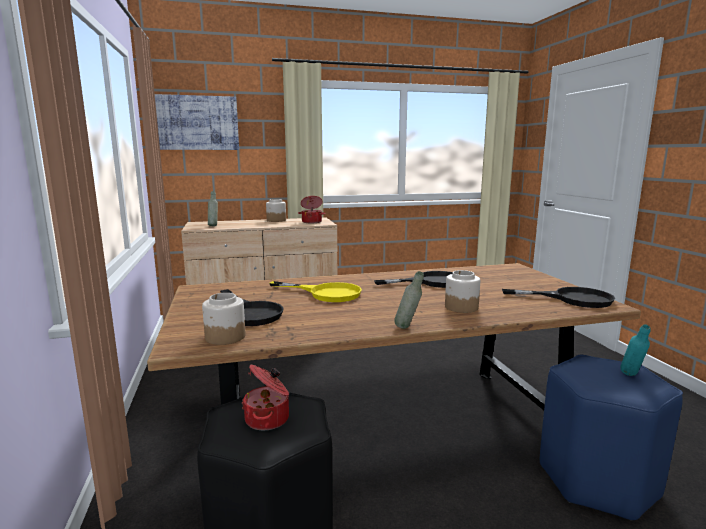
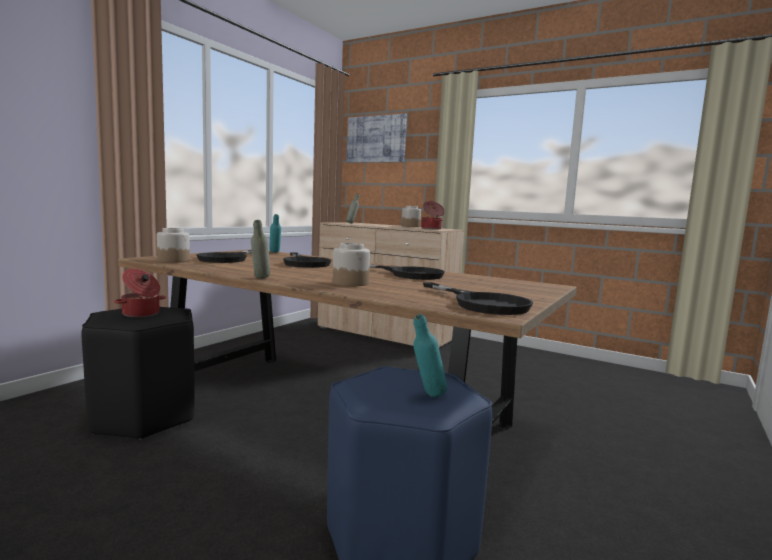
camera: 45 degrees right, 5 degrees down
yellow frying pan [269,281,362,302] -> black frying pan [283,252,332,268]
none -> turquoise bottle [269,214,281,253]

